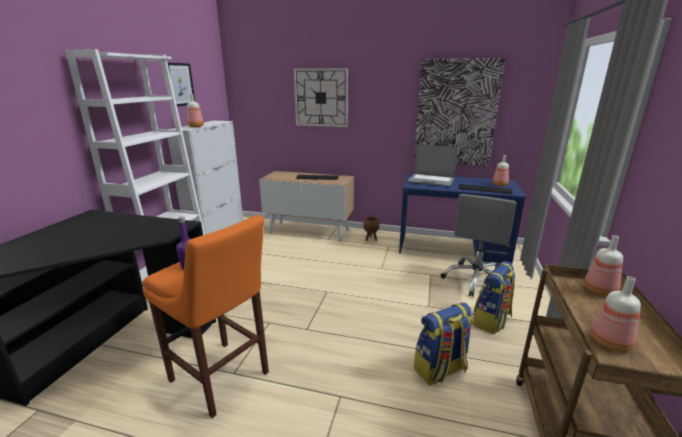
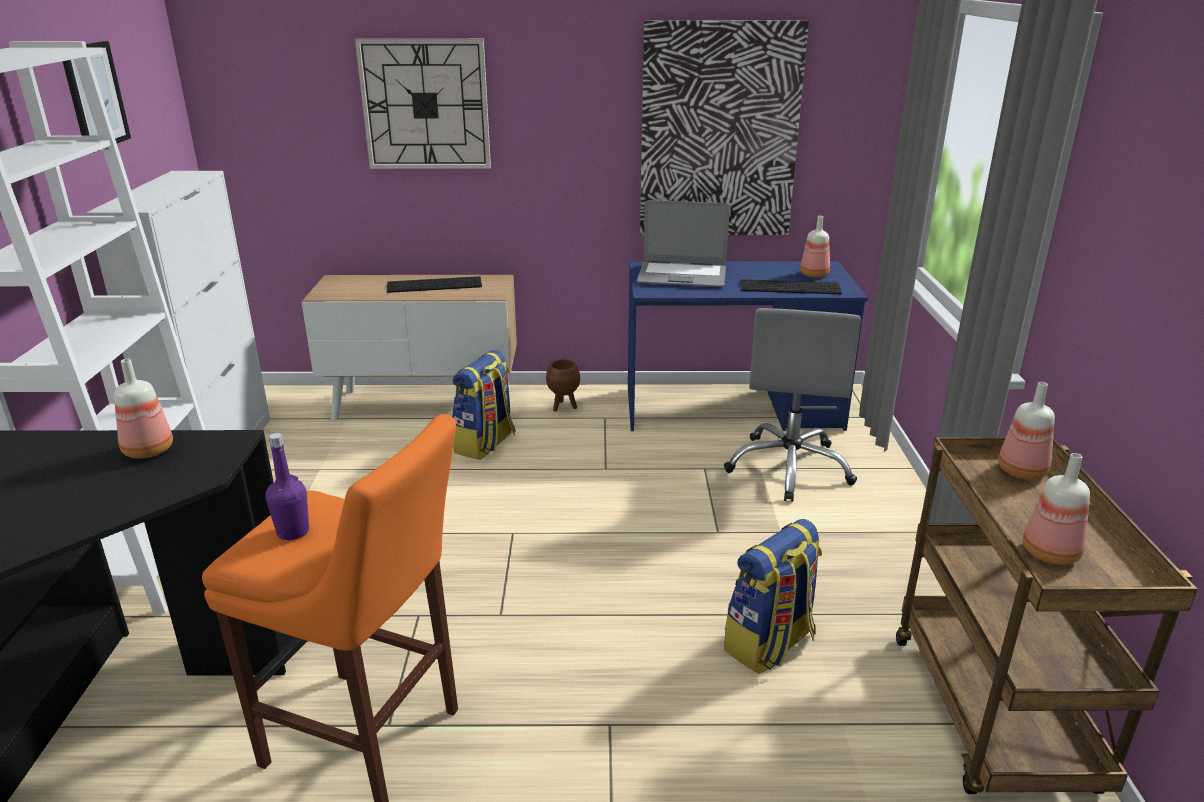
camera: 15 degrees left, 5 degrees up
bottle [187,94,204,127] -> bottle moved to [114,359,173,459]
backpack [473,261,515,334] -> backpack moved to [452,350,515,460]

